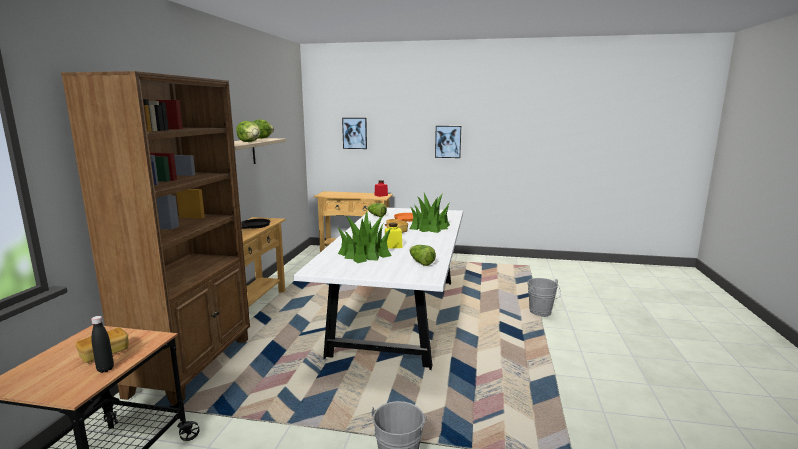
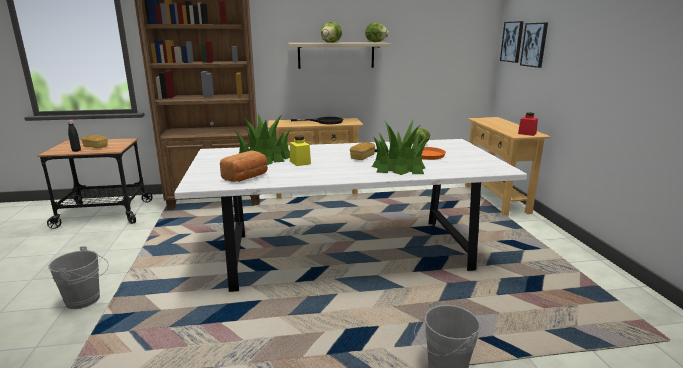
camera: 70 degrees right, 5 degrees up
lettuce [410,245,436,266] -> bread [220,151,268,182]
picture [435,126,461,158] -> picture moved to [500,21,524,63]

